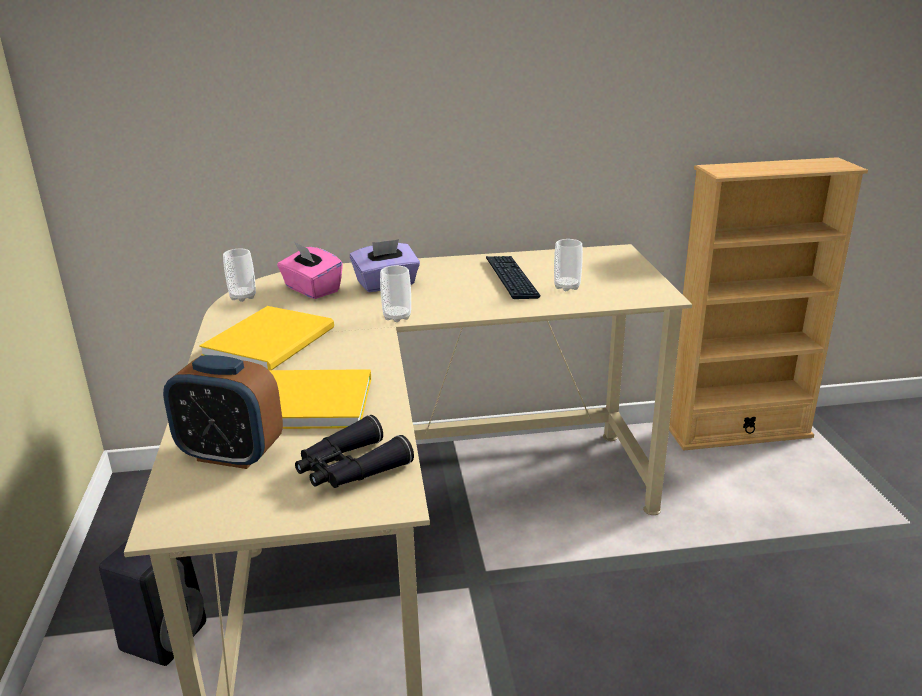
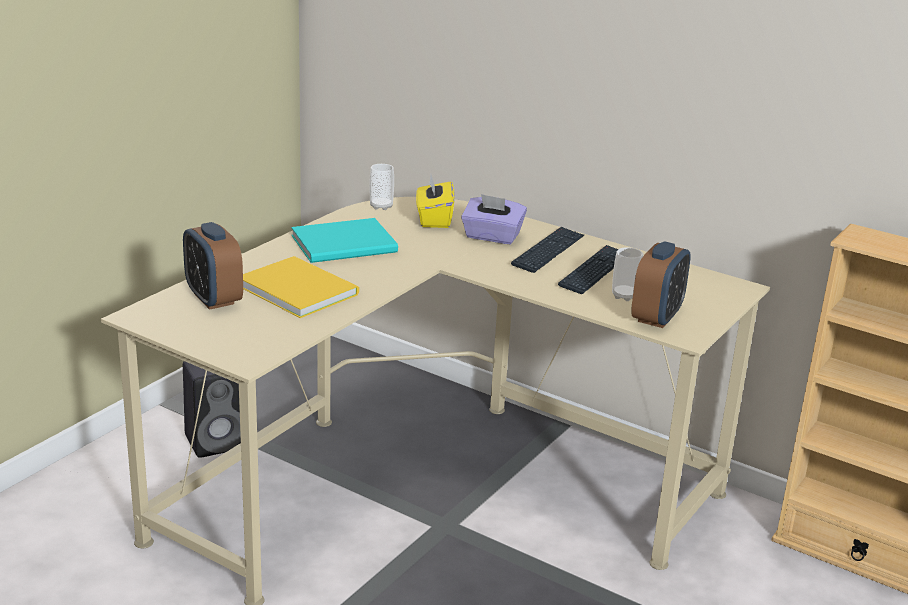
camera: 40 degrees right, 0 degrees up
yellow book [199,306,334,370] -> turquoise book [291,218,398,263]
pink tissue box [277,242,343,299] -> yellow tissue box [416,175,455,228]
black binoculars [295,415,414,488] -> none
cup [380,266,411,322] -> none
none -> keyboard [511,227,584,273]
none -> alarm clock [631,241,691,328]

